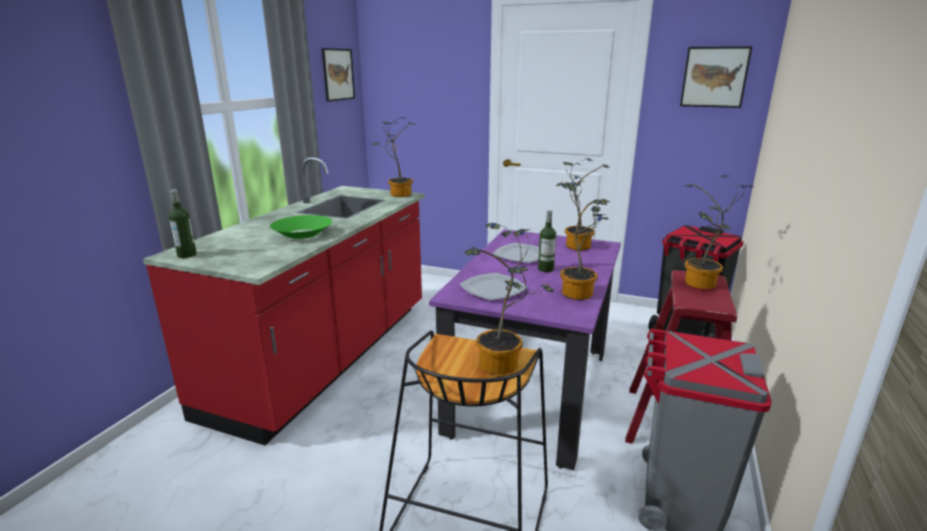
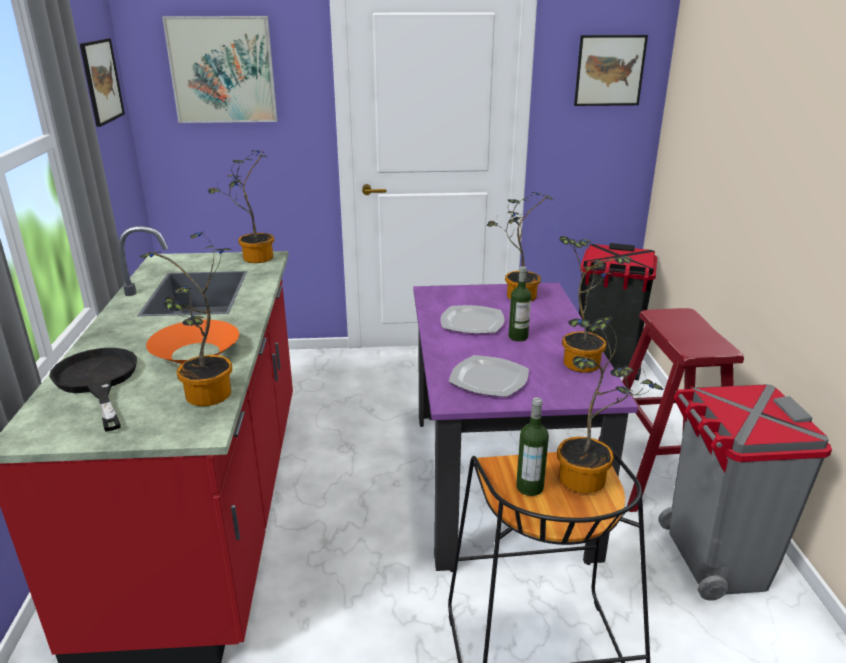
camera: 25 degrees left, 5 degrees up
bottle [169,189,197,258] -> bottle moved to [516,397,549,496]
green bowl [270,215,332,239] -> orange bowl [146,320,239,364]
potted plant [684,175,754,289] -> potted plant moved to [139,232,232,406]
none -> black frying pan [49,348,137,432]
none -> picture [162,16,277,123]

